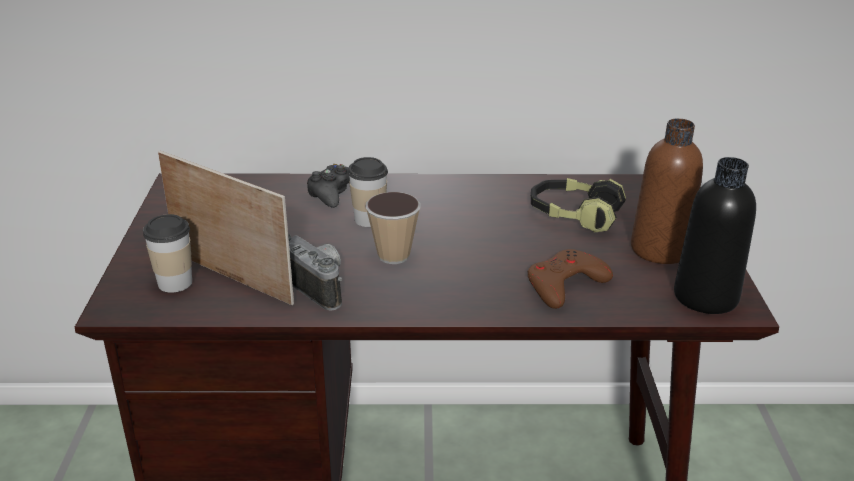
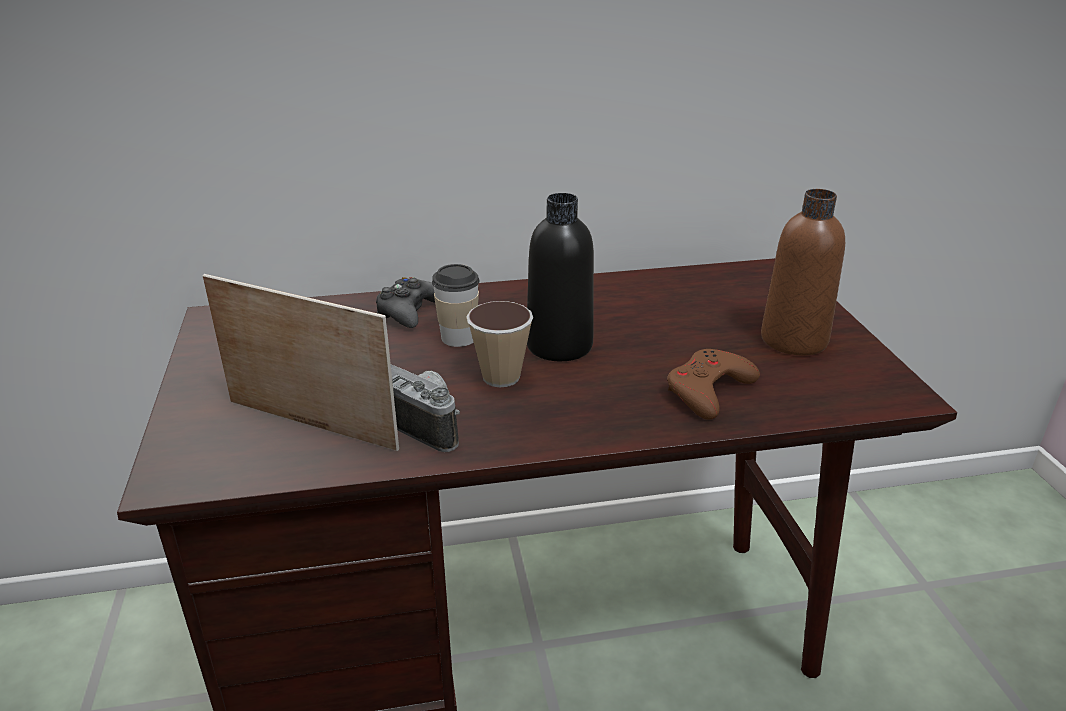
camera: 10 degrees left, 0 degrees up
cup [143,214,192,293] -> none
headphones [531,178,626,233] -> none
black bottle [674,157,756,314] -> black bottle moved to [527,193,594,361]

